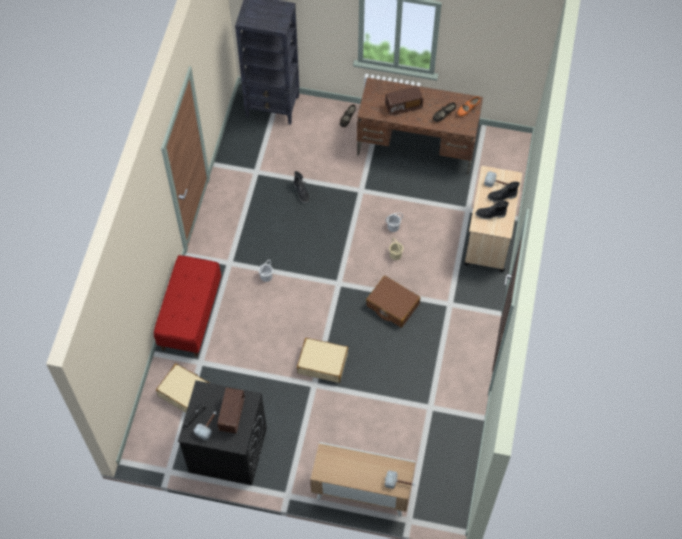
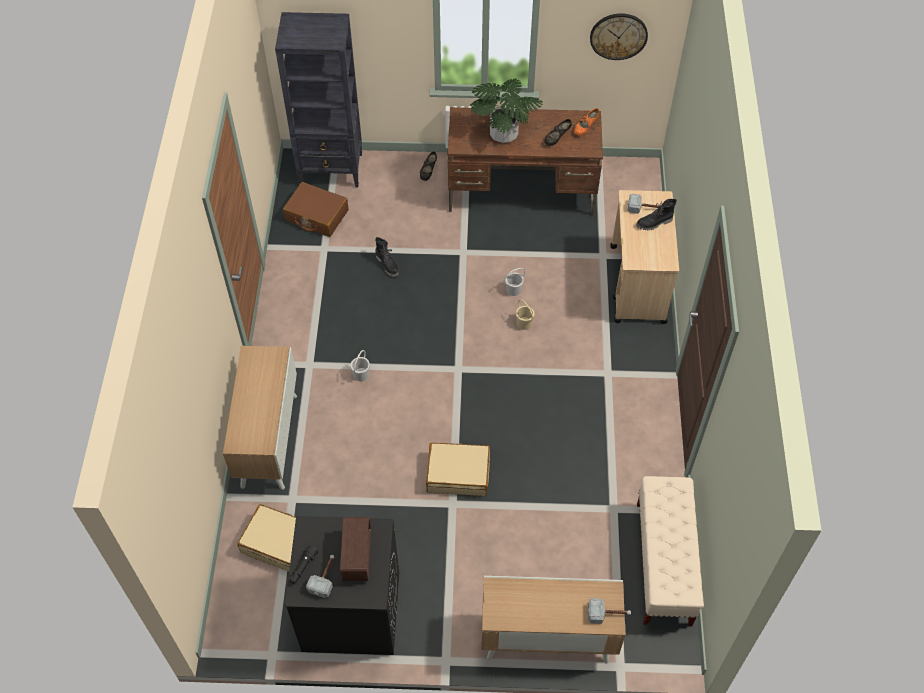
camera: 10 degrees left, 5 degrees down
red bench [154,255,221,357] -> cabinet [223,346,297,490]
brown suitcase [366,276,420,328] -> brown suitcase moved to [283,182,349,237]
radio [385,86,423,116] -> potted plant [470,78,543,143]
black boot [476,201,509,220] -> none
none -> wall clock [590,13,648,60]
none -> beige bench [637,476,704,626]

